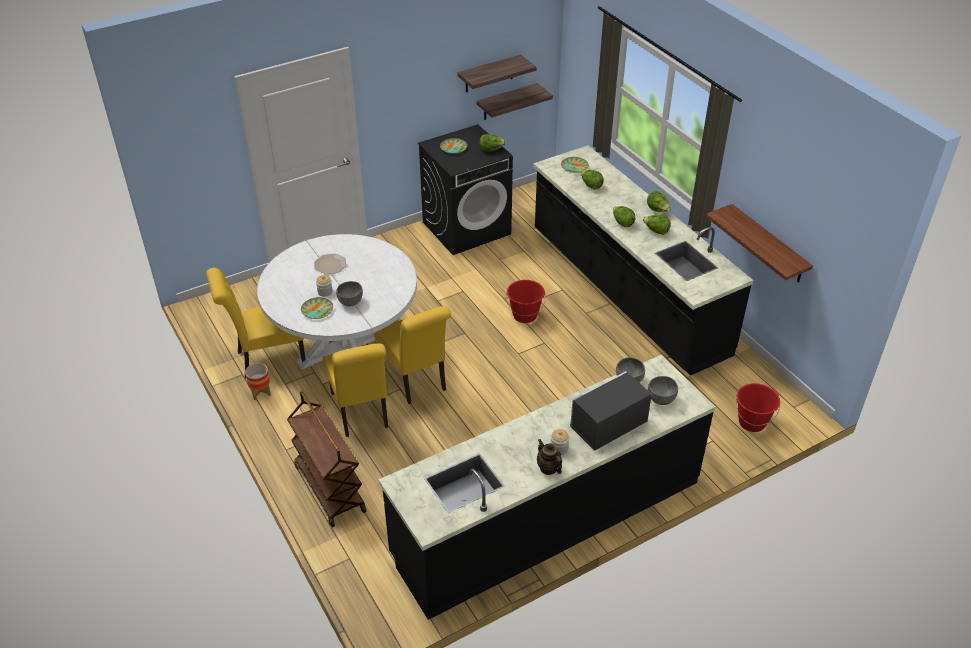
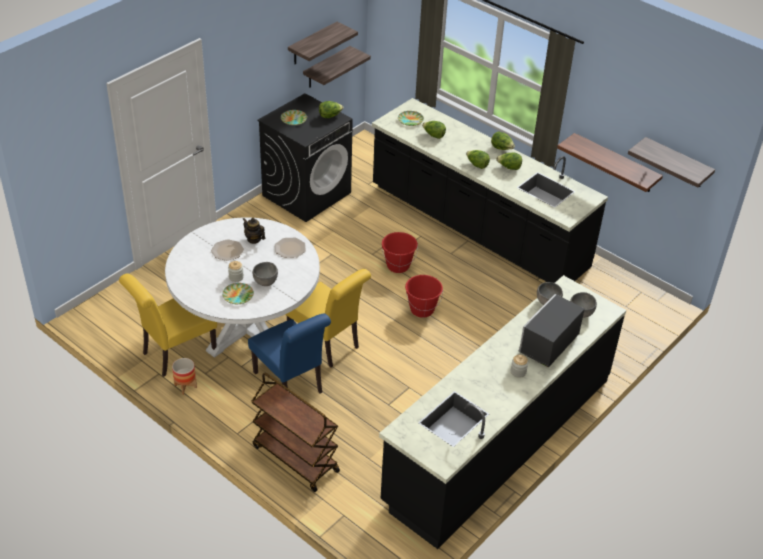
camera: 20 degrees left, 0 degrees up
yellow chair [323,344,388,437] -> blue chair [248,314,331,393]
teapot [537,439,562,475] -> teapot moved to [243,218,265,244]
red bucket [736,383,780,432] -> red bucket moved to [405,275,443,318]
none -> plate [275,238,306,258]
none -> shelf [628,137,715,188]

